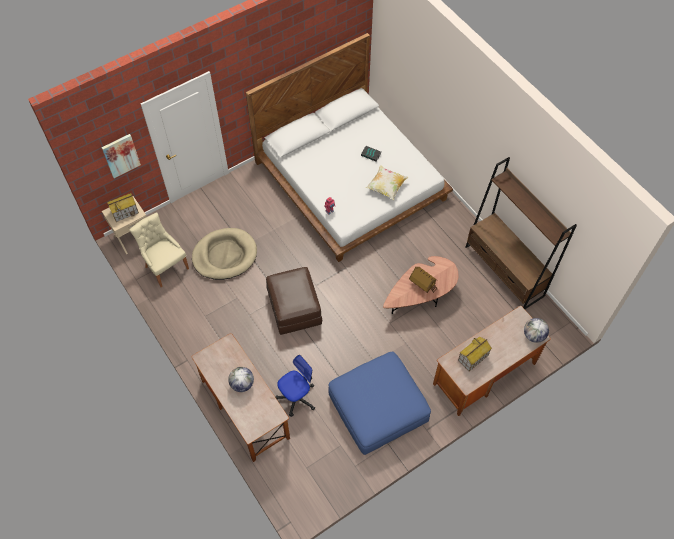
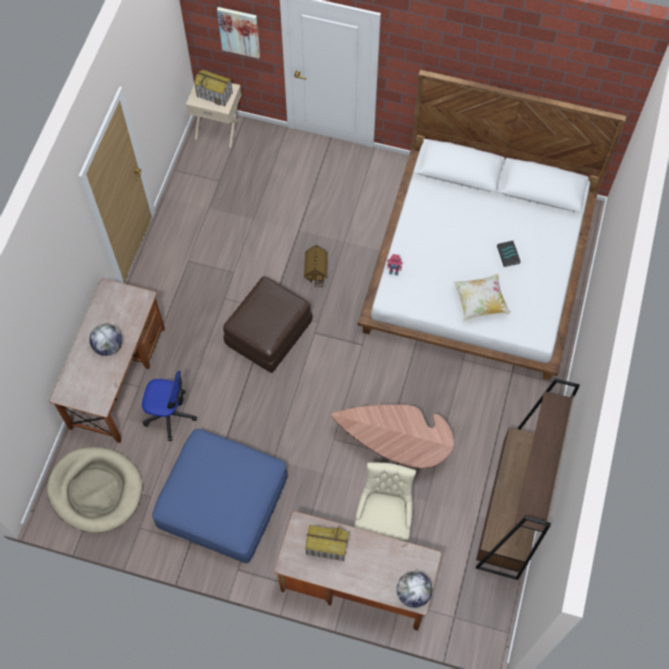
camera: 50 degrees right, 5 degrees up
beige chair [129,212,189,287] -> beige chair moved to [354,462,416,542]
beige dog bed [192,228,257,280] -> beige dog bed moved to [47,447,142,533]
toy house [409,267,438,293] -> toy house moved to [304,245,328,288]

